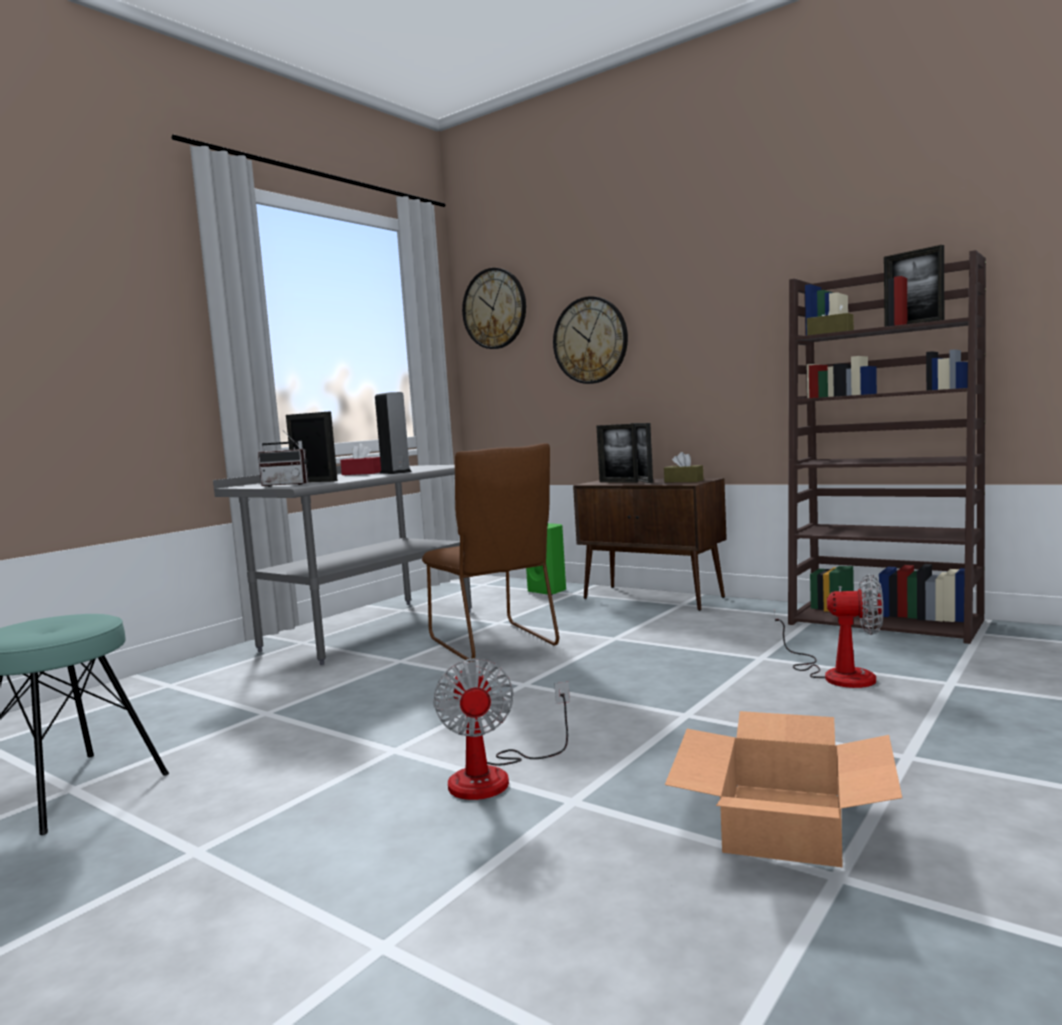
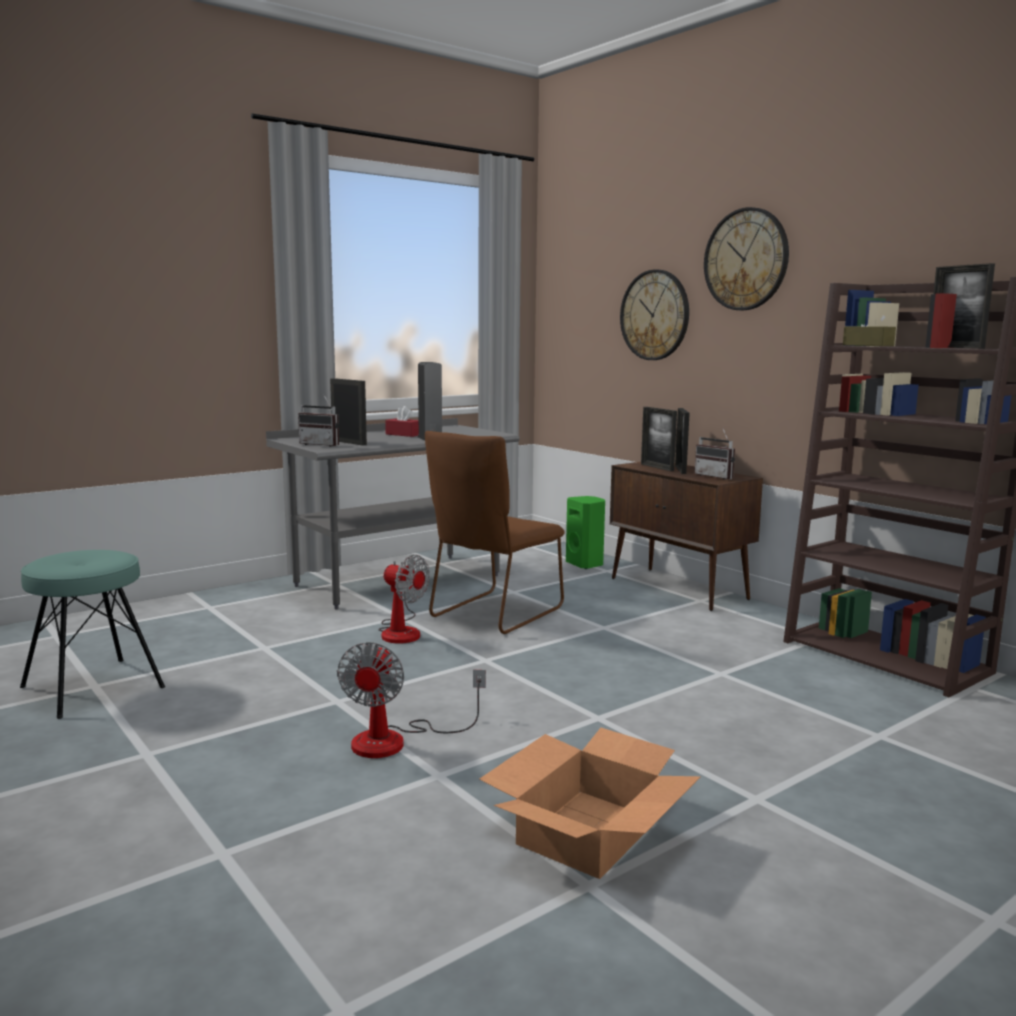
camera: 15 degrees right, 5 degrees up
brown chair [422,443,559,662] -> brown chair turned 45 degrees clockwise [425,431,565,634]
wall clock [462,268,526,349] -> wall clock moved to [704,207,789,310]
brown tissue box [664,452,704,482] -> radio [695,427,735,480]
fan [774,574,883,688] -> fan moved to [378,555,430,644]

